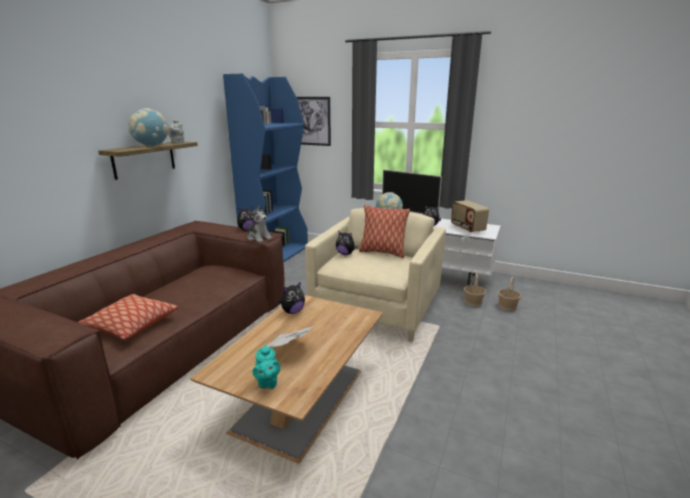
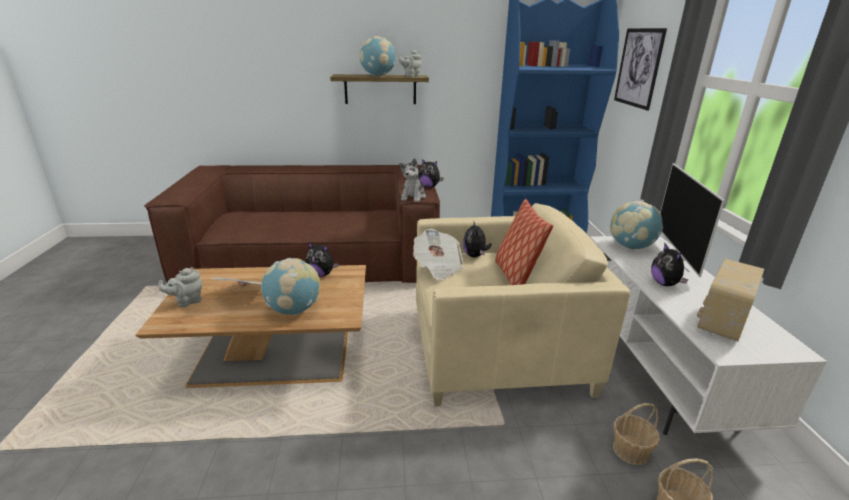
camera: 60 degrees right, 5 degrees up
pillow [78,294,178,340] -> none
turquoise teapot [253,344,280,389] -> grey teapot [158,267,202,307]
none -> globe [261,258,320,315]
none -> newspaper [413,229,463,280]

